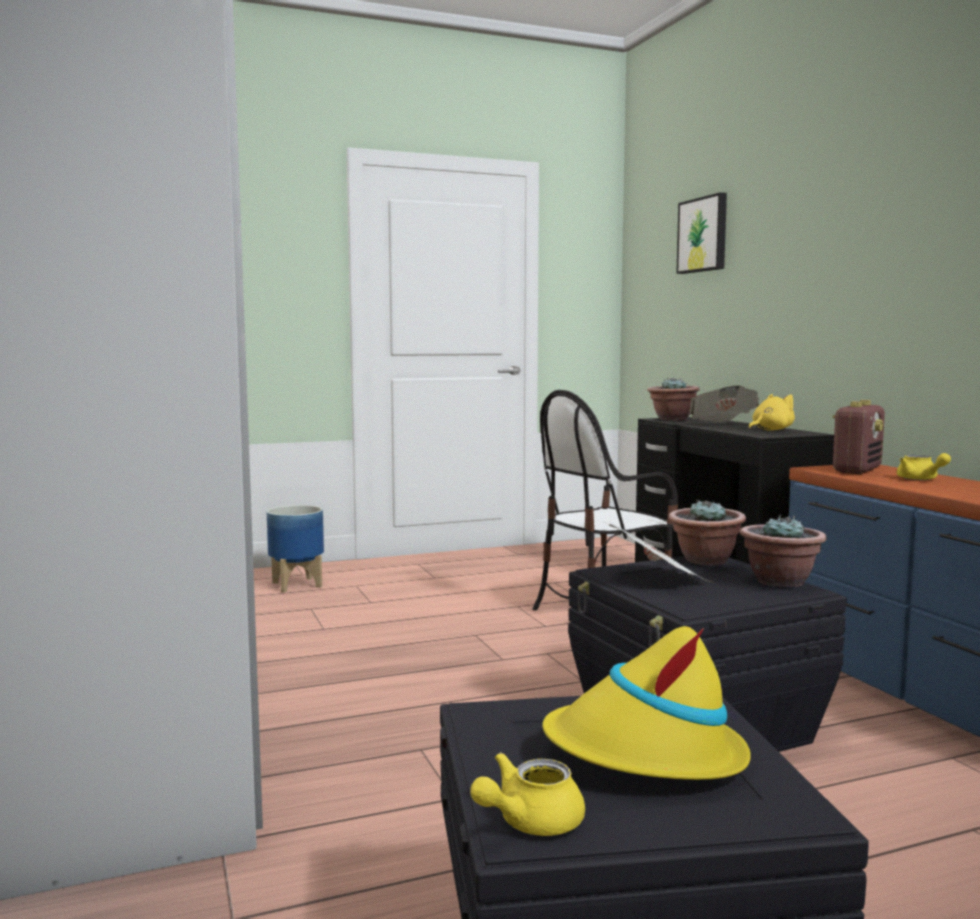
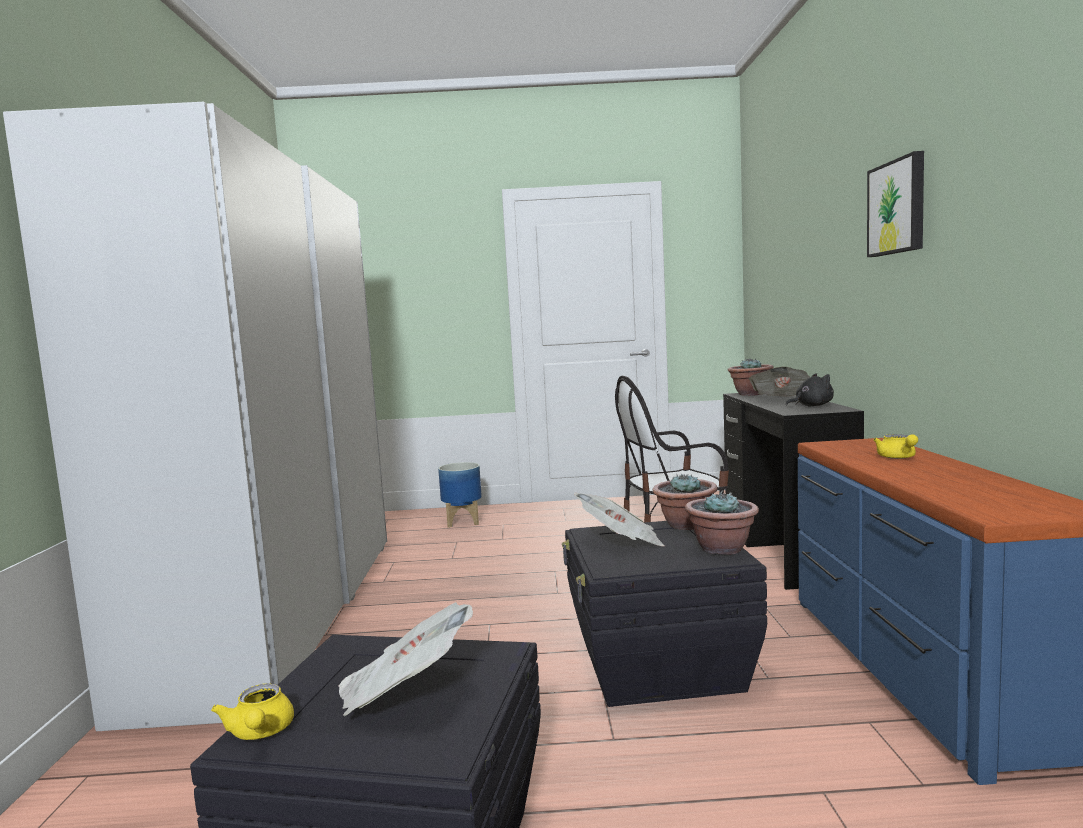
camera: 20 degrees right, 0 degrees up
yellow teapot [470,752,585,836] -> yellow teapot turned 90 degrees counterclockwise [211,683,294,740]
yellow hat [542,626,751,780] -> newspaper [339,602,473,716]
picture [676,192,727,274] -> picture moved to [867,151,924,257]
yellow plush toy [748,394,795,431] -> black plush toy [786,373,834,407]
radio [832,400,885,474] -> none

